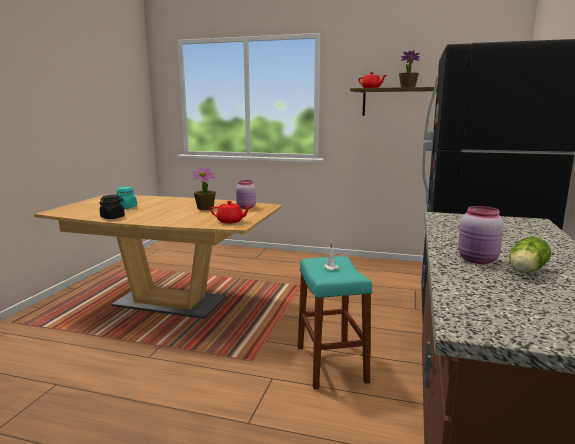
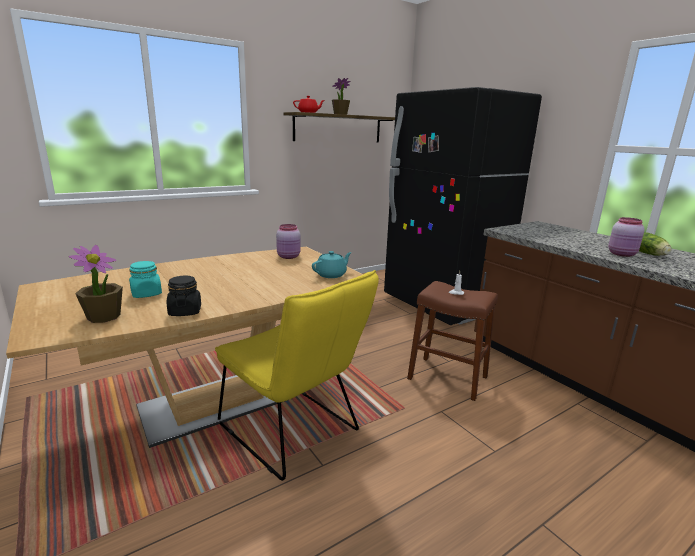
camera: 50 degrees left, 5 degrees up
potted plant [192,167,216,210] -> potted plant moved to [69,245,123,323]
red teapot [210,201,252,223] -> turquoise teapot [312,251,352,278]
turquoise stool [298,256,372,389] -> brown stool [407,281,498,401]
none -> yellow chair [215,270,379,481]

